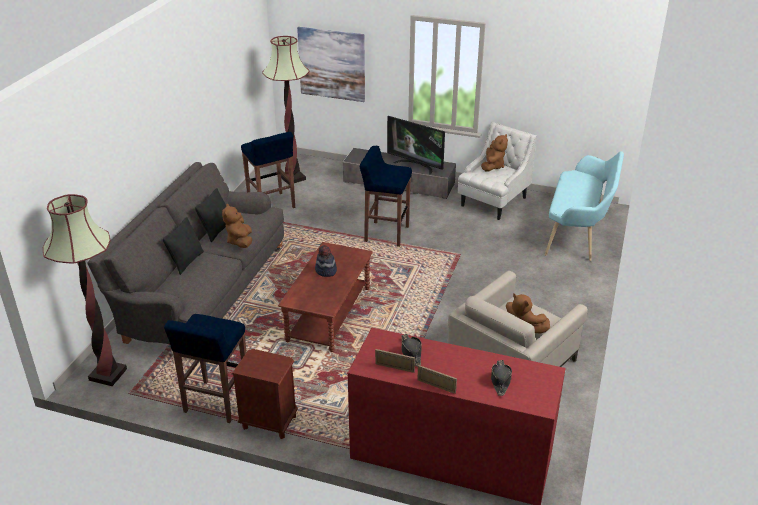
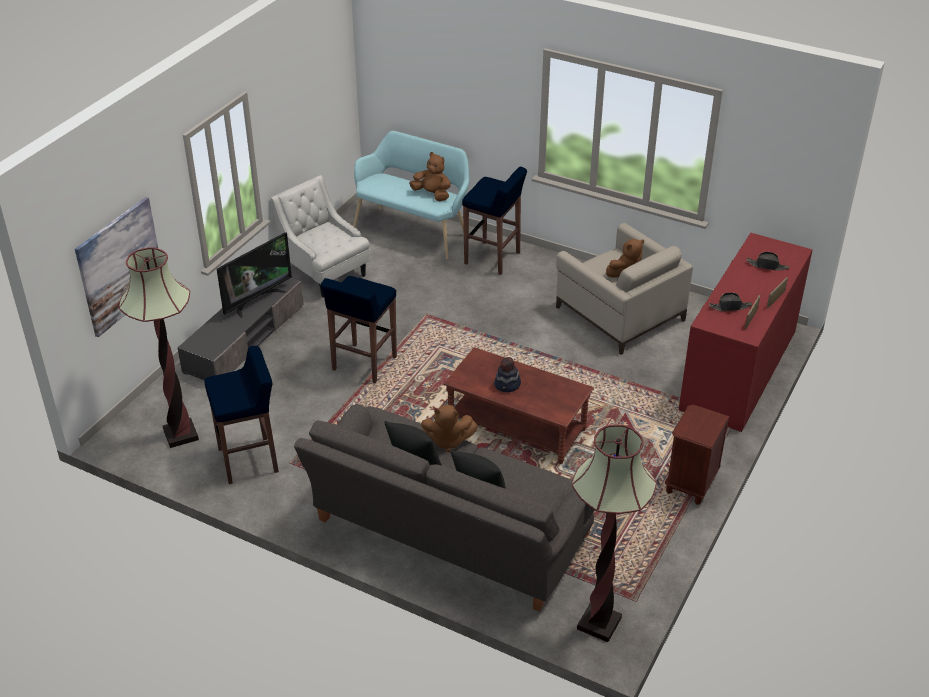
camera: 80 degrees left, 5 degrees up
blue stool [164,314,246,423] -> blue stool moved to [462,167,527,275]
brown plush toy [481,134,508,172] -> brown plush toy moved to [409,152,451,201]

